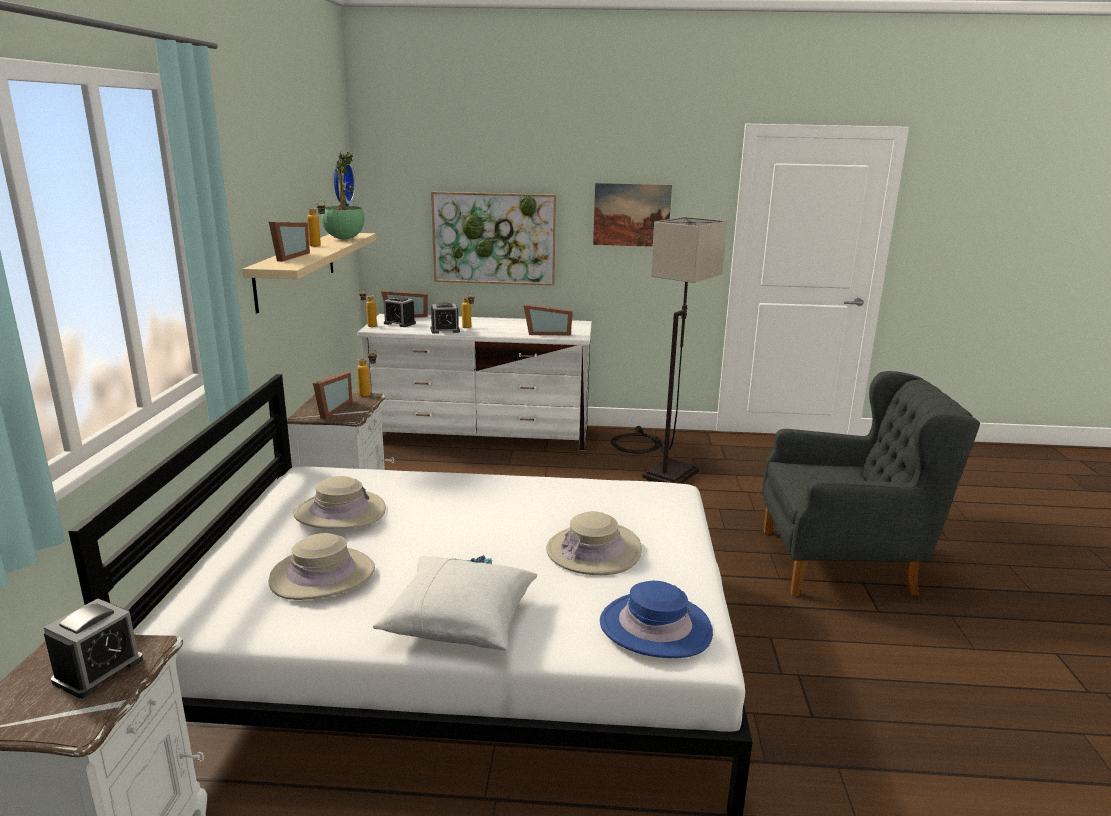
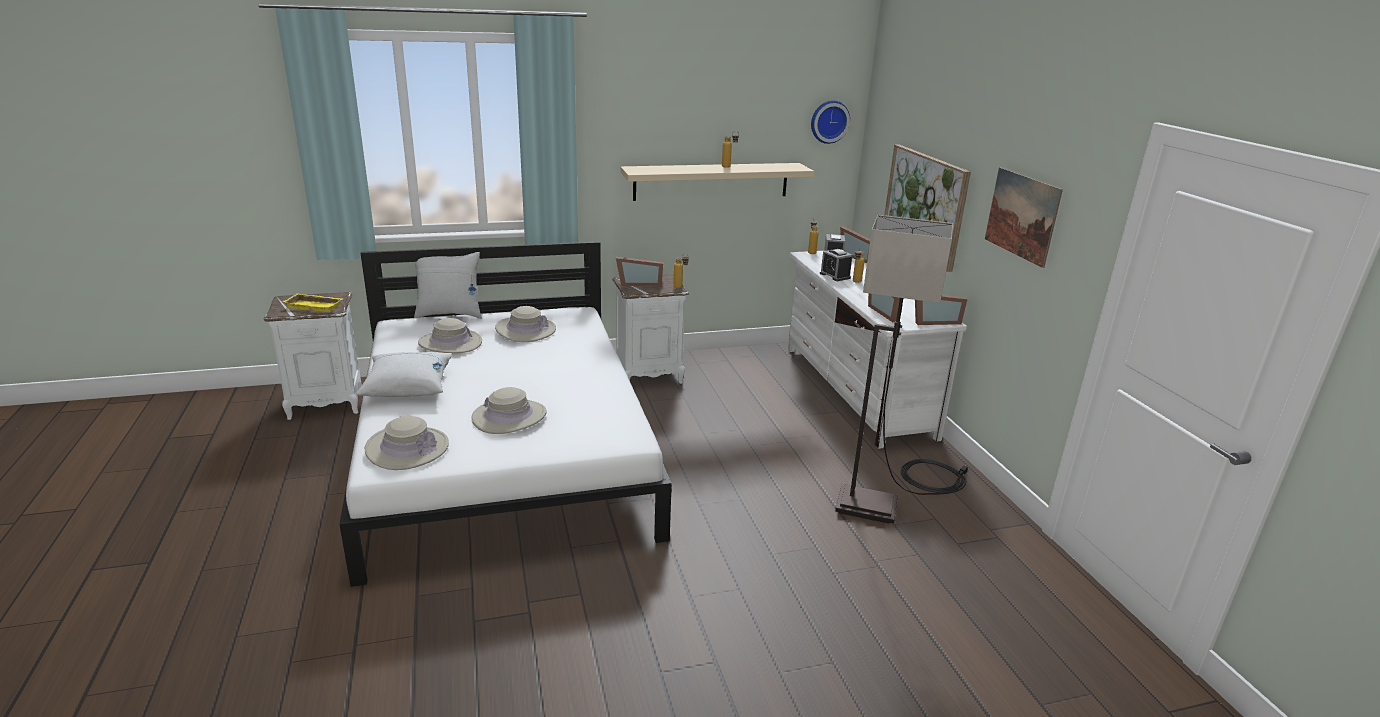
camera: 70 degrees right, 5 degrees up
alarm clock [44,598,143,698] -> yellow tray [282,293,343,312]
picture frame [269,222,310,261] -> picture frame moved to [915,295,967,325]
potted plant [321,152,364,239] -> none
blue hat [600,581,713,658] -> beige hat [365,416,449,470]
grey armchair [762,371,980,596] -> none
none -> grey pillow [414,252,482,319]

